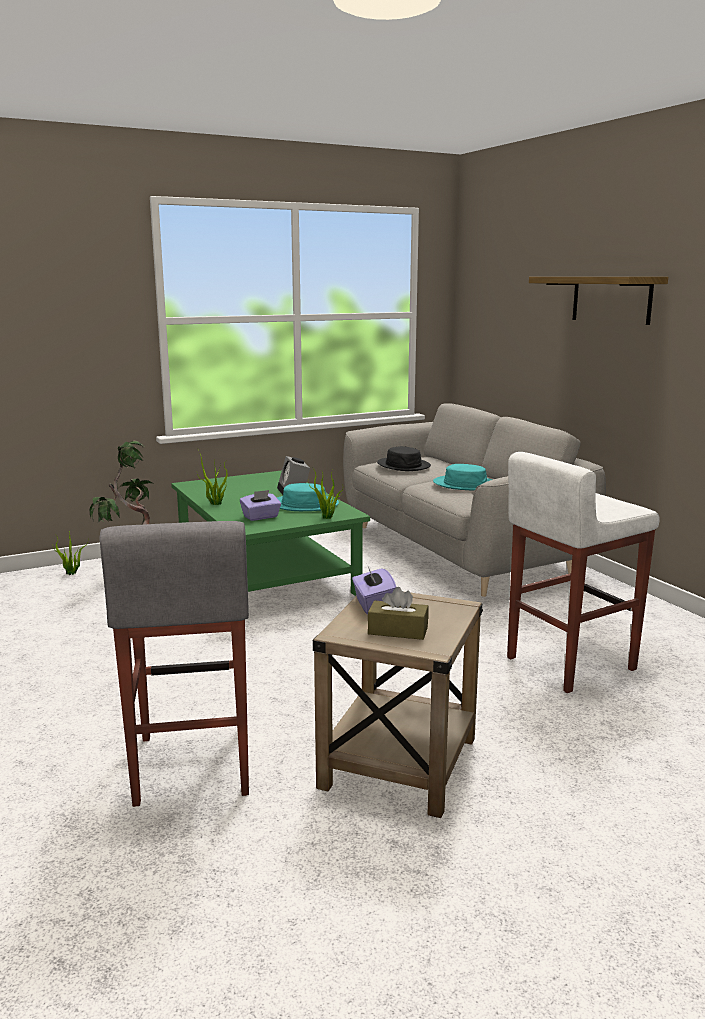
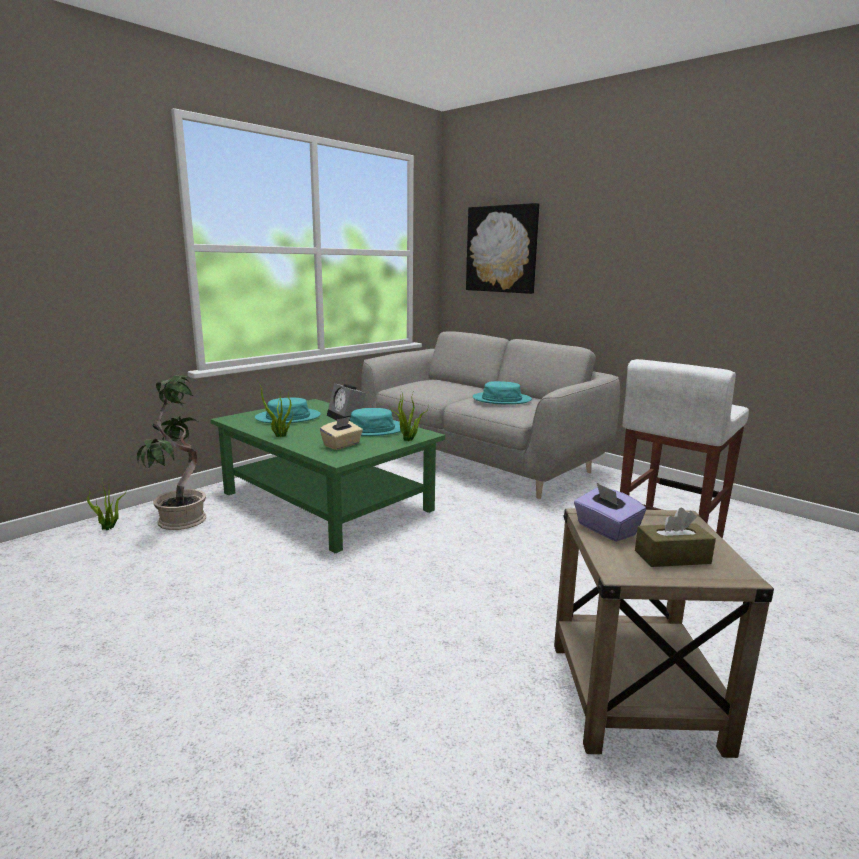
camera: 20 degrees left, 0 degrees up
grey stool [99,521,249,807] -> none
purple tissue box [240,490,281,521] -> beige tissue box [320,416,363,450]
black hat [377,446,431,471] -> none
shelf [529,277,668,325] -> none
none -> turquoise hat [255,398,321,424]
none -> picture [466,203,539,294]

